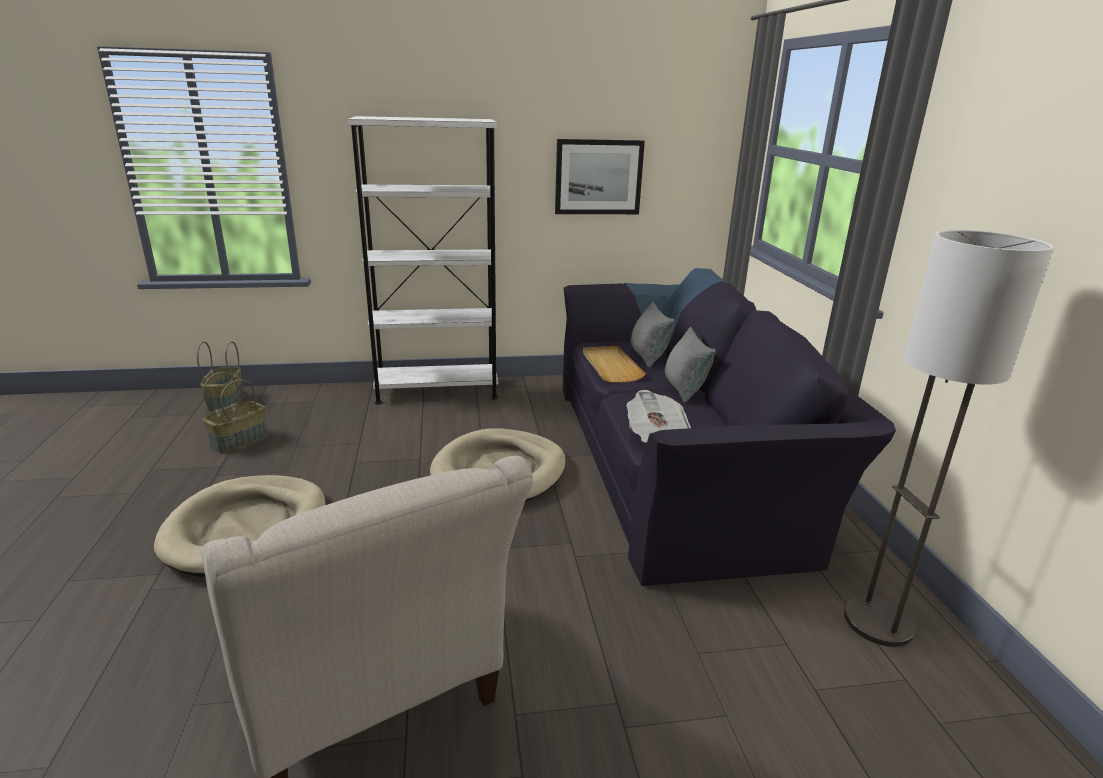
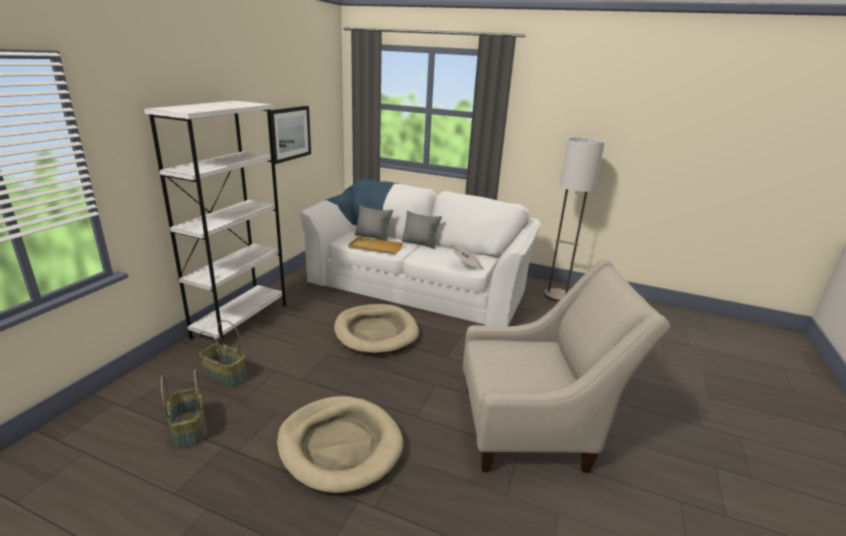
camera: 60 degrees left, 0 degrees up
basket [197,341,244,411] -> basket moved to [198,320,247,388]
black sofa [563,268,896,586] -> white sofa [299,179,540,326]

